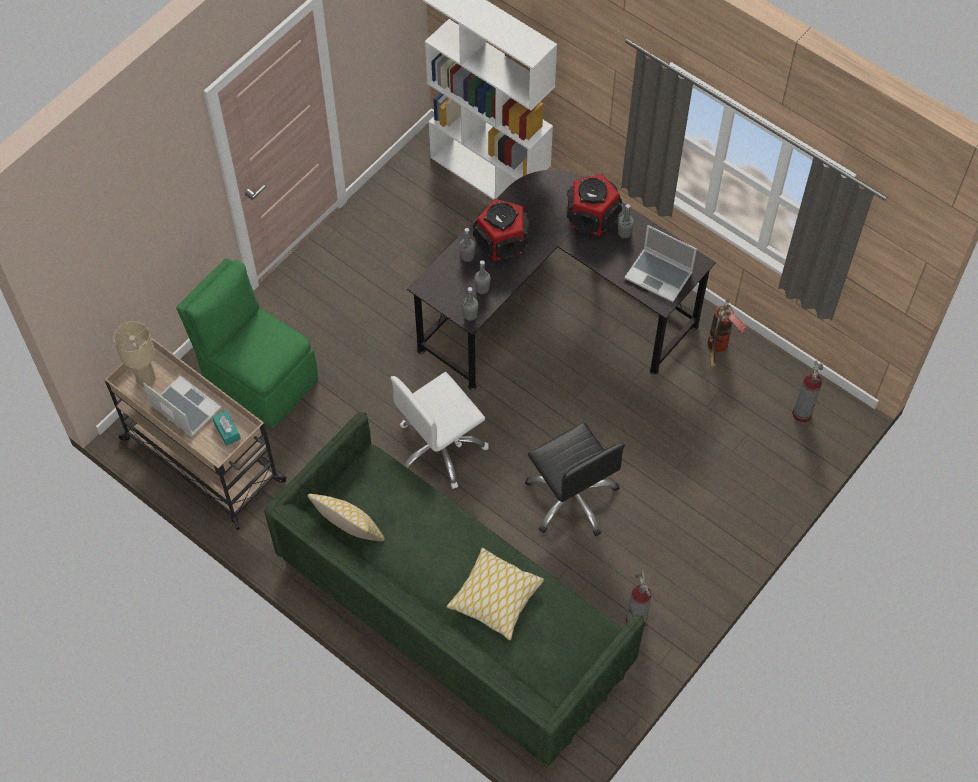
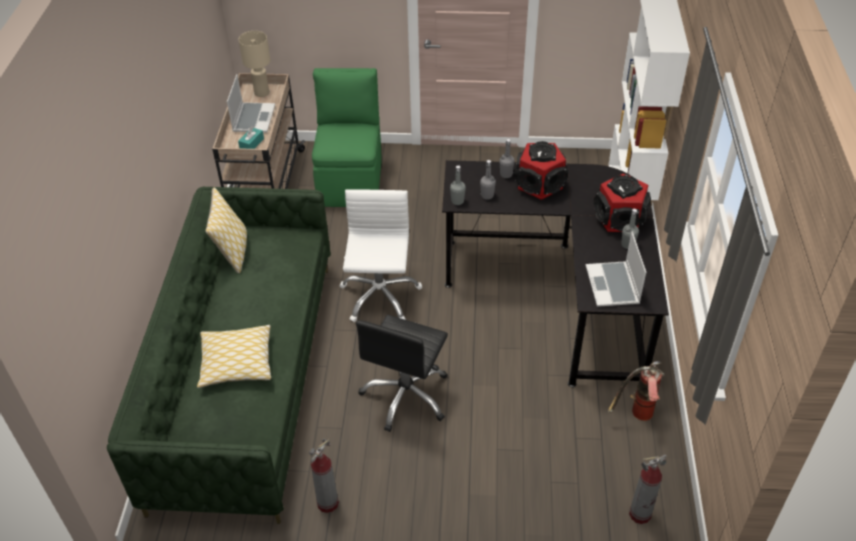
camera: 55 degrees right, 15 degrees down
white office chair [391,372,488,489] -> white office chair turned 75 degrees clockwise [339,189,422,322]

